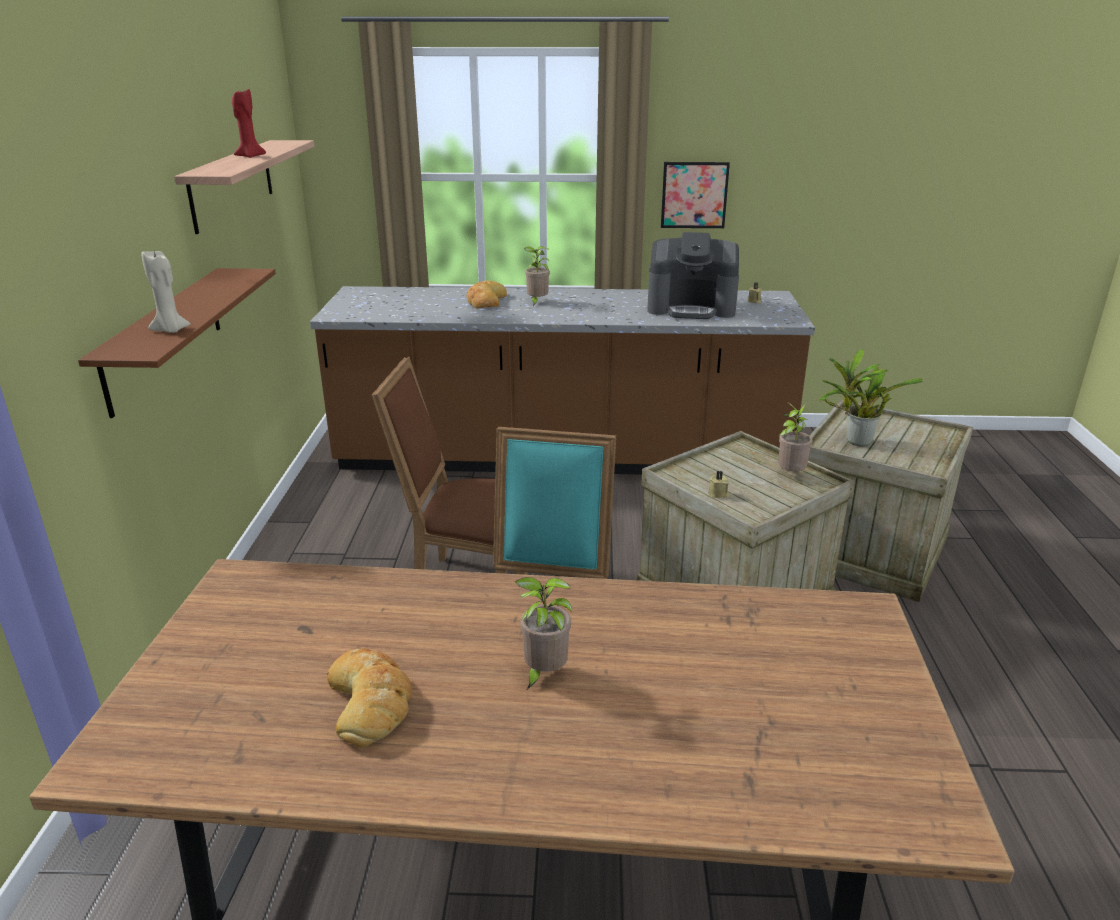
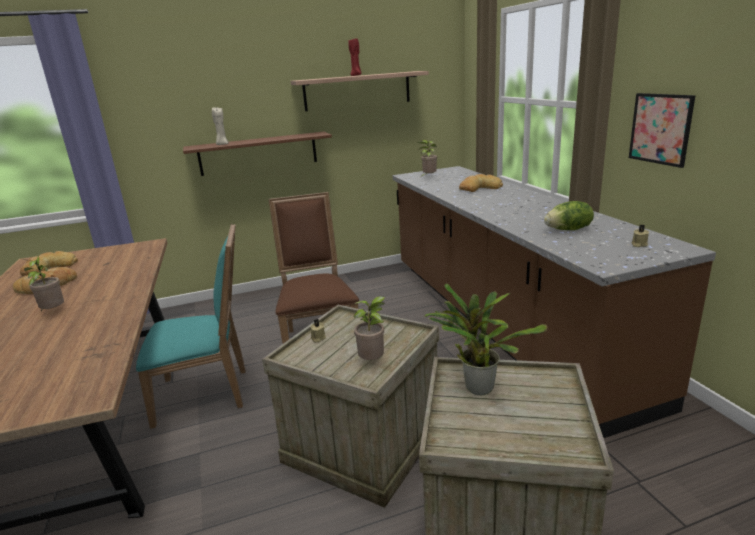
camera: 70 degrees right, 5 degrees down
potted plant [524,246,550,306] -> potted plant moved to [417,140,437,177]
coffee machine [647,232,739,319] -> lettuce [544,201,594,230]
none -> bread [20,251,78,276]

